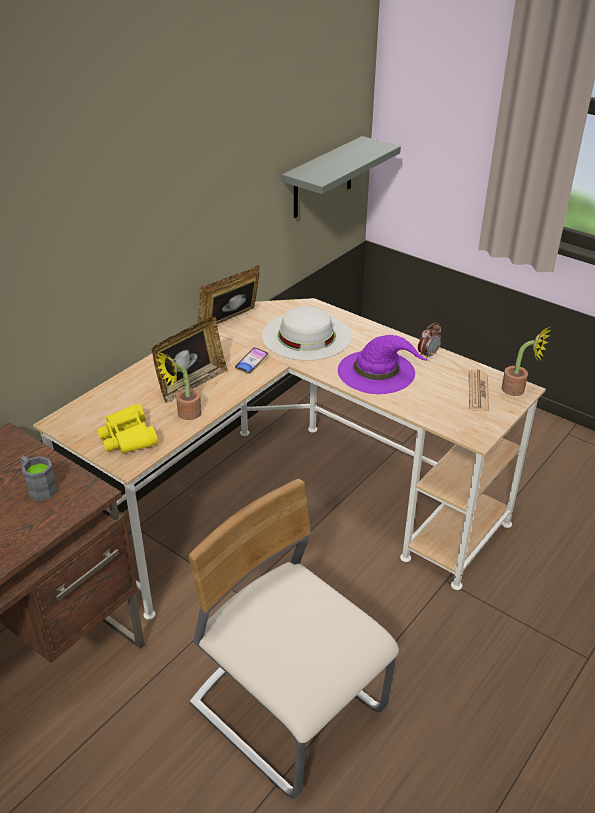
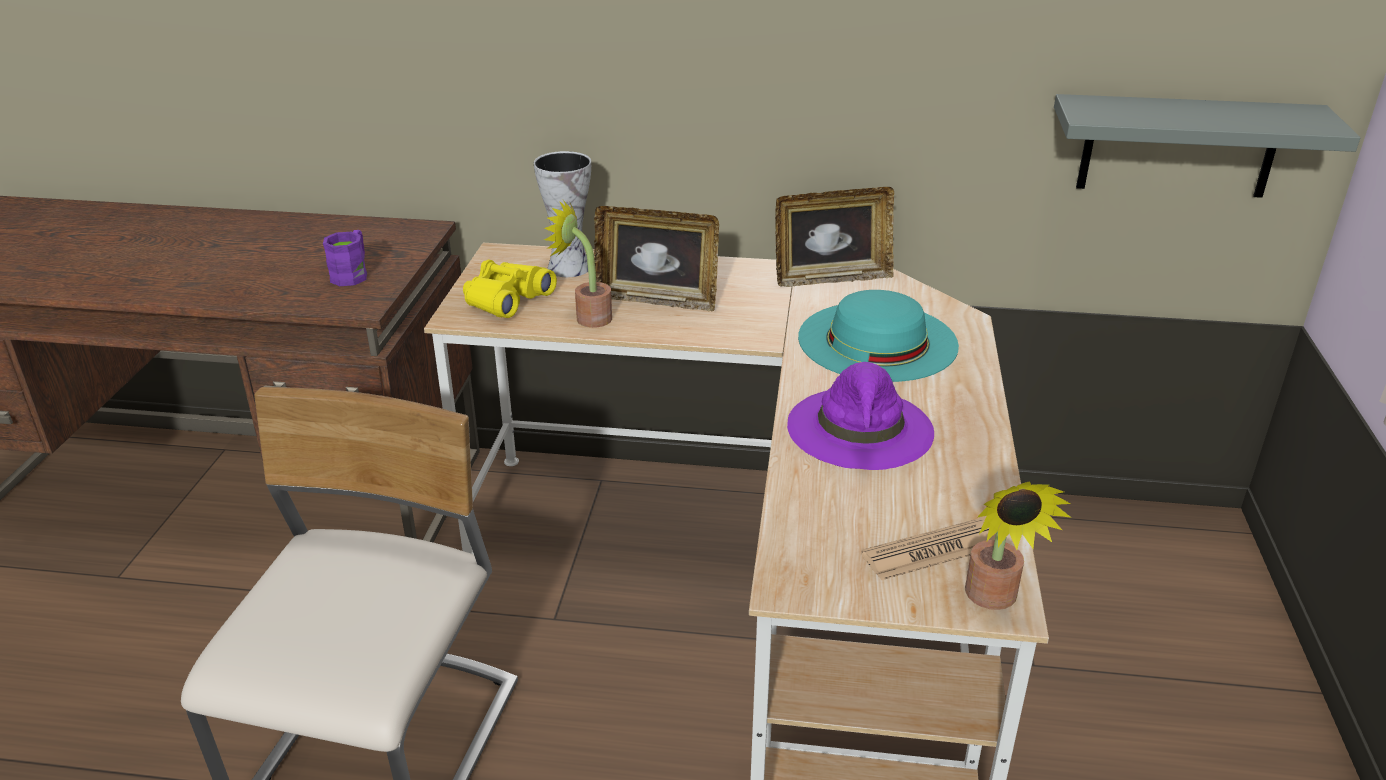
camera: 60 degrees right, 5 degrees down
grey mug [21,456,58,501] -> purple mug [323,230,367,286]
picture frame [197,265,260,324] -> picture frame turned 150 degrees clockwise [775,187,894,287]
phone [235,348,268,374] -> none
white hat [262,306,351,361] -> turquoise hat [798,290,959,382]
alarm clock [418,323,442,359] -> none
none -> vase [534,151,591,277]

